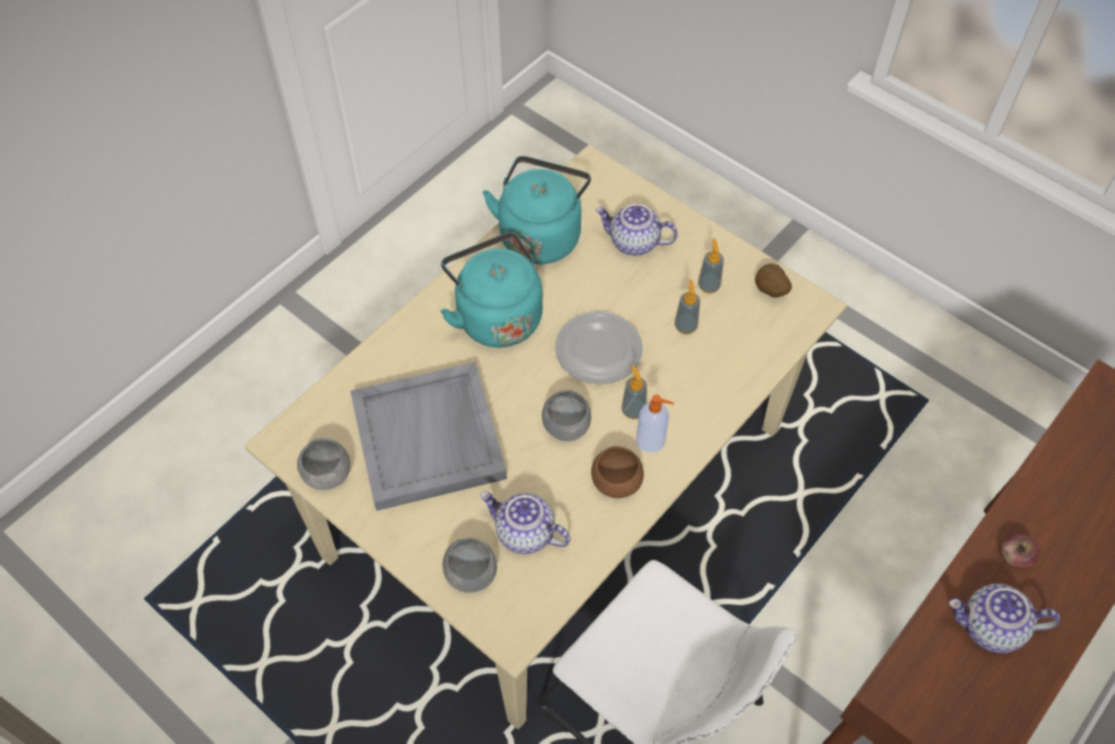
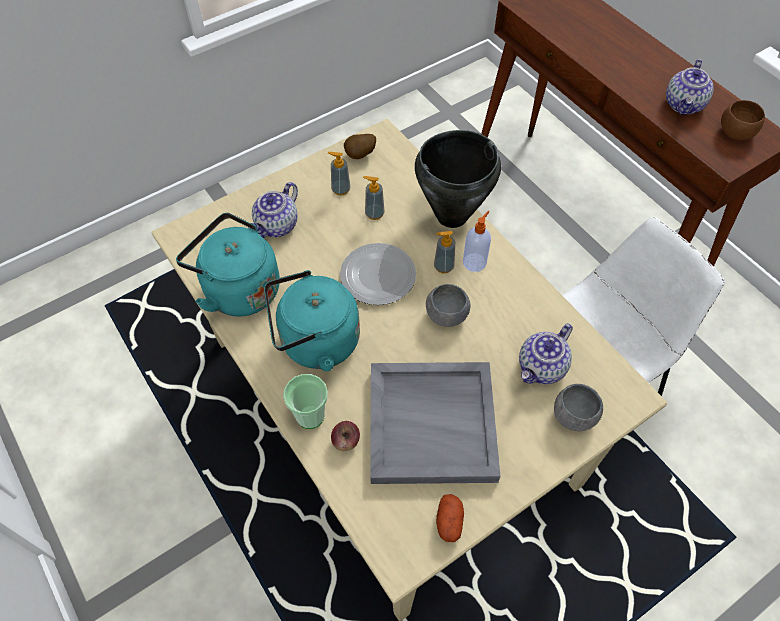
camera: 75 degrees left, 0 degrees up
grey bowl [297,438,350,490] -> potato [436,494,464,542]
brown bowl [591,446,644,498] -> brown bowl moved to [721,100,765,140]
apple [1001,534,1040,568] -> apple moved to [331,421,360,451]
none -> cup [283,374,328,429]
none -> black cooking pot [415,130,501,228]

